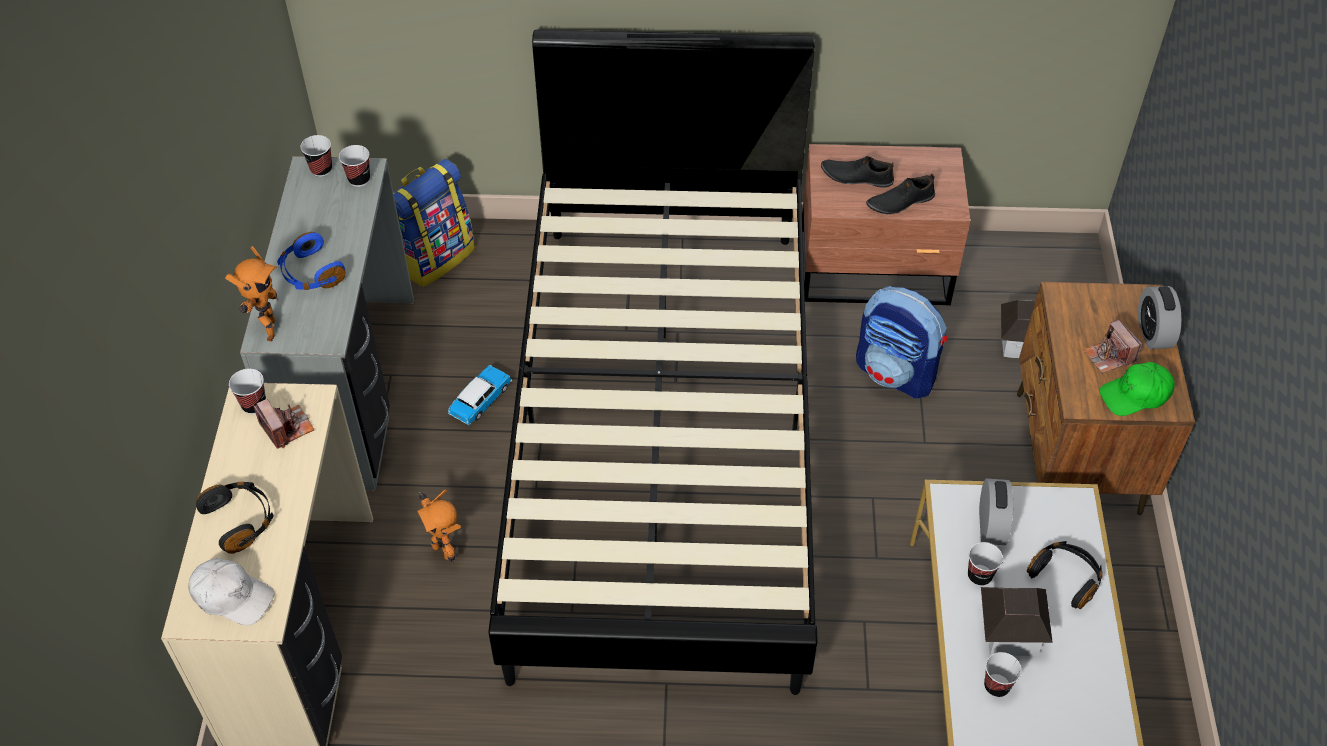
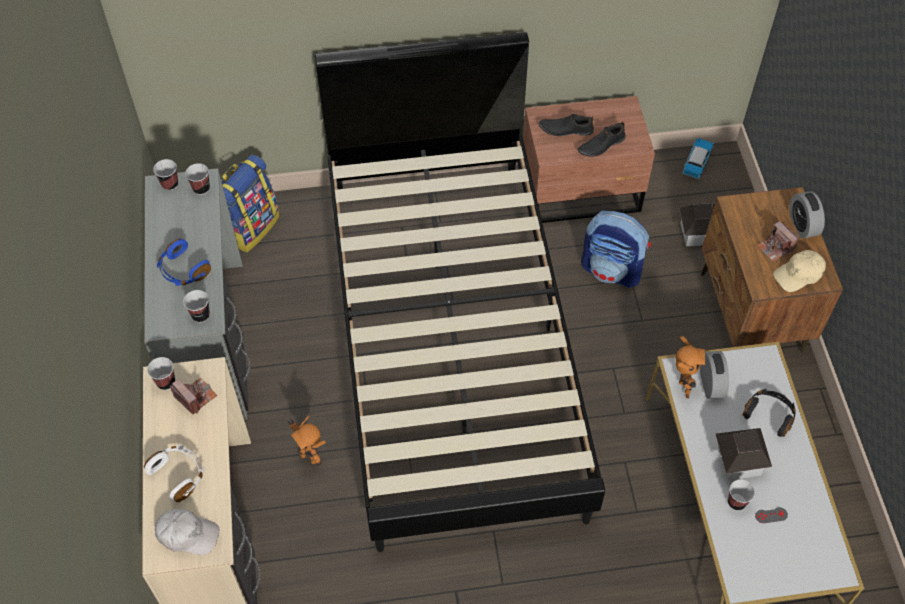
camera: 10 degrees left, 5 degrees up
black headphones [196,482,274,554] -> white headphones [144,445,204,502]
toy robot [225,246,278,342] -> toy robot moved to [676,336,706,398]
toy car [448,365,512,425] -> toy car moved to [682,138,714,179]
cup [968,542,1003,586] -> cup moved to [183,290,210,323]
green cap [1099,362,1175,416] -> beige cap [773,250,826,292]
none -> grey game controller [755,507,788,523]

